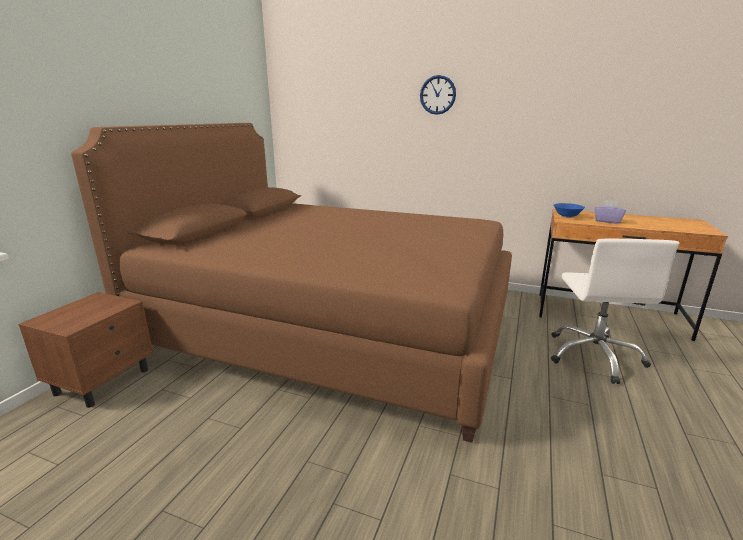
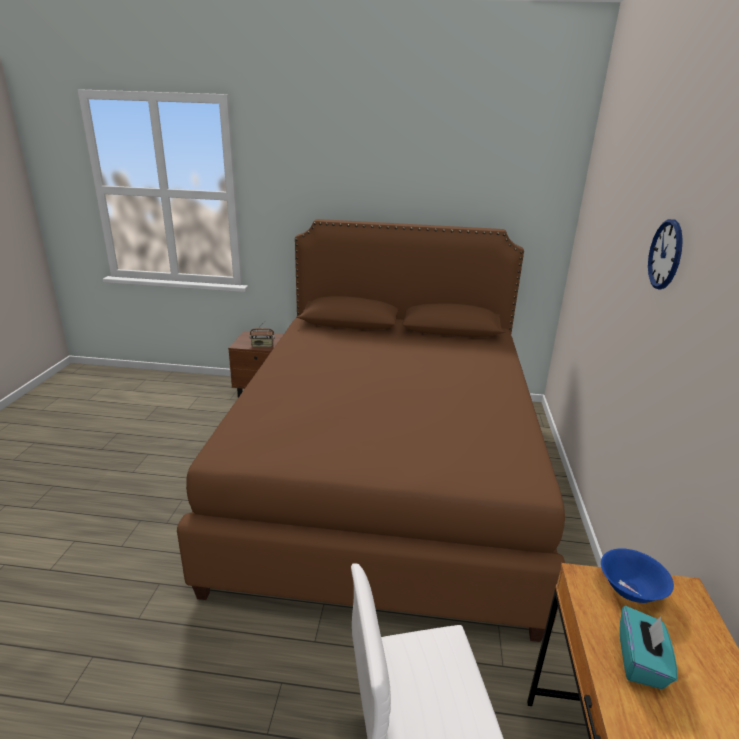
camera: 75 degrees right, 5 degrees up
purple tissue box [595,200,626,224] -> turquoise tissue box [620,606,678,689]
none -> radio [249,324,275,347]

